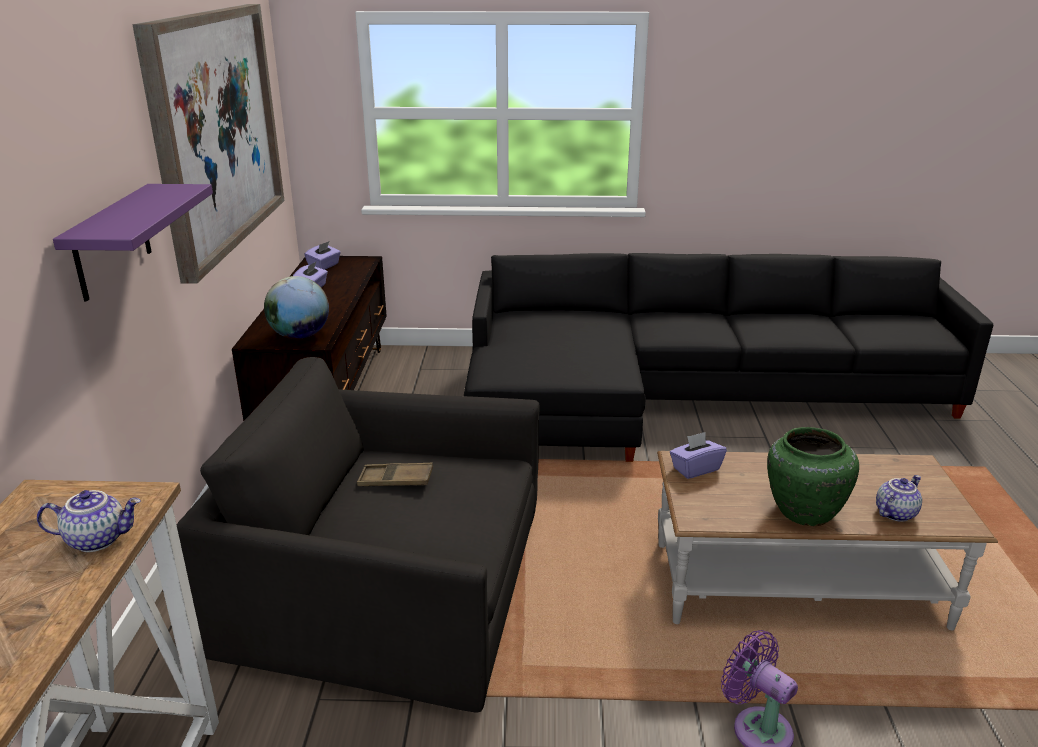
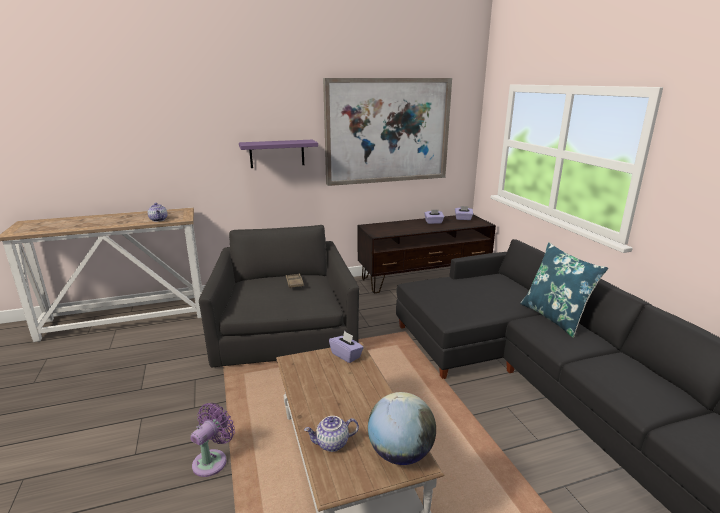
camera: 70 degrees right, 5 degrees down
globe [264,276,329,339] -> globe moved to [368,392,436,465]
green vase [767,427,859,526] -> none
teapot [876,475,922,522] -> teapot turned 135 degrees clockwise [304,416,359,452]
none -> blue pillow [520,243,609,338]

